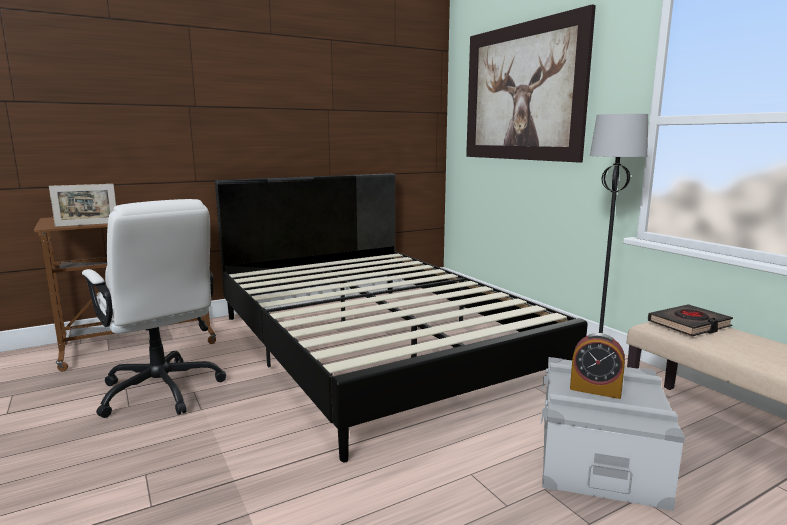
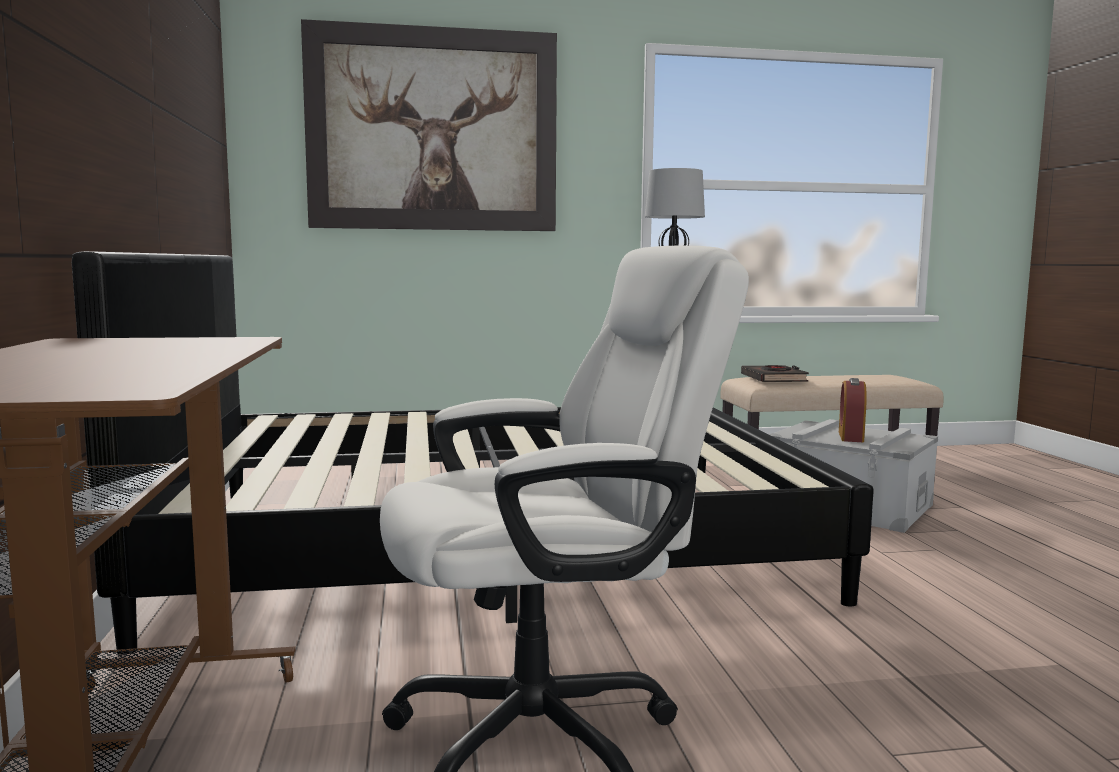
camera: 70 degrees left, 5 degrees down
picture frame [49,184,116,227] -> none
alarm clock [570,333,625,399] -> alarm clock turned 150 degrees clockwise [839,378,867,442]

